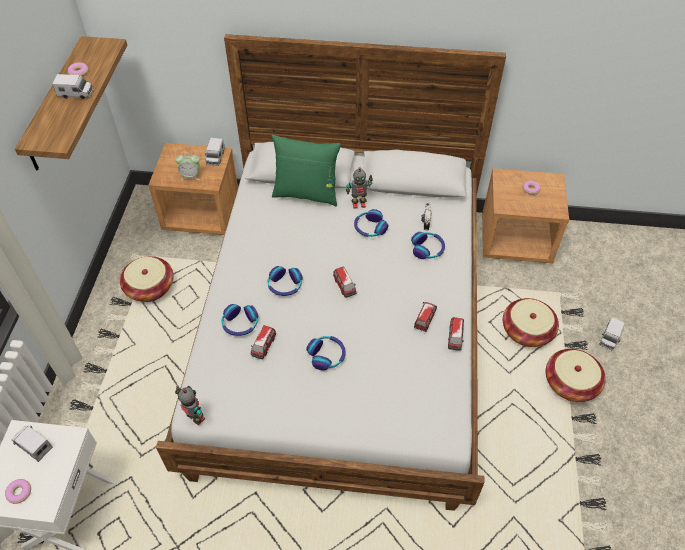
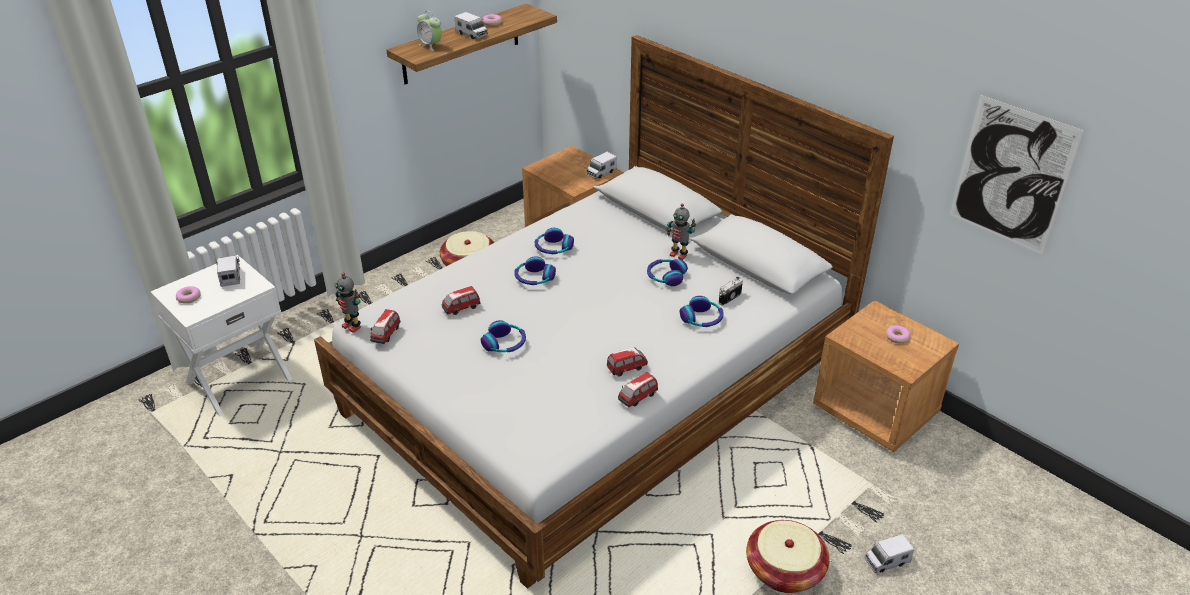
camera: 40 degrees right, 15 degrees down
alarm clock [175,153,200,180] -> alarm clock moved to [417,11,442,51]
toy robot [175,386,205,425] -> toy robot turned 135 degrees clockwise [335,272,361,333]
headphones [222,304,258,336] -> headphones moved to [535,228,574,254]
green pillow [272,135,341,206] -> none
toy car [333,266,356,298] -> toy car moved to [370,309,400,344]
basket [503,298,559,347] -> none
none -> picture [950,95,1084,255]

